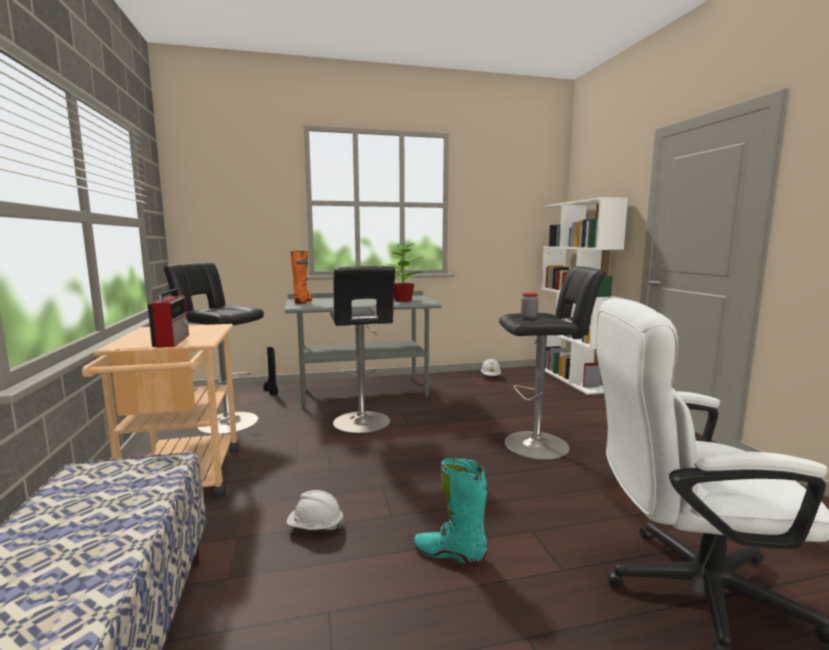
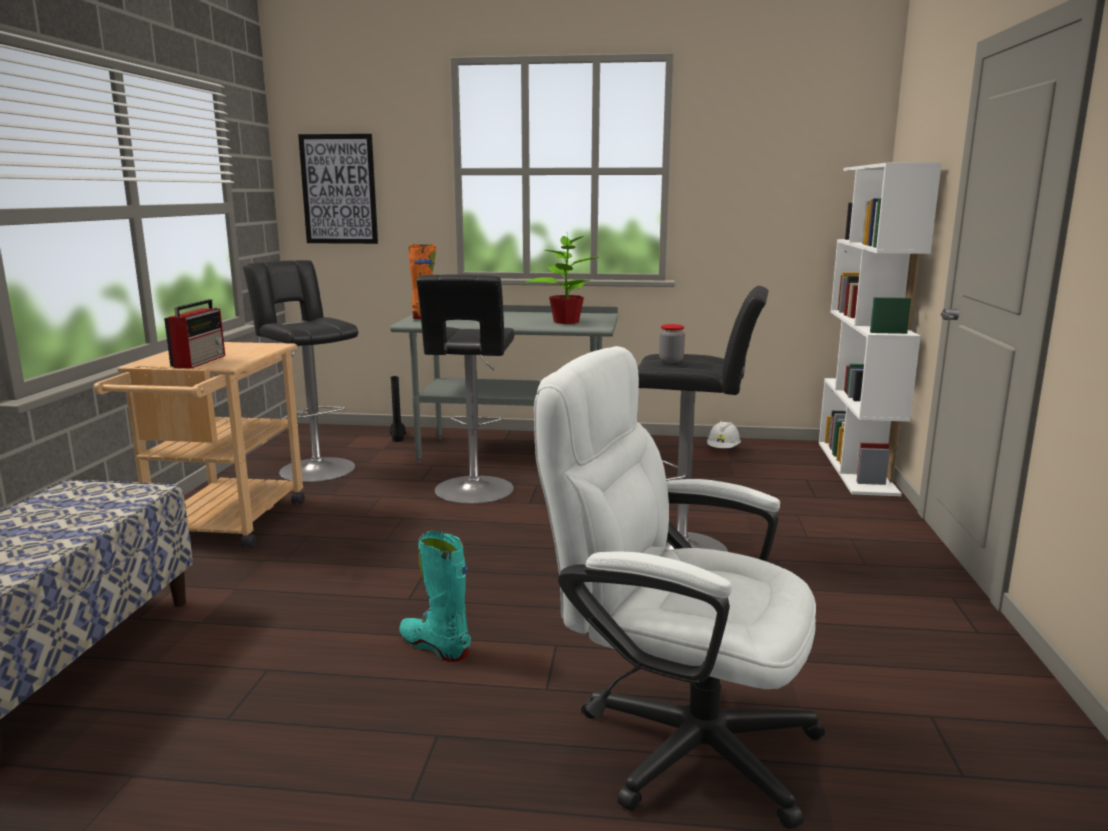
camera: 20 degrees right, 5 degrees up
white hard hat [287,490,344,530] -> none
none -> picture [298,134,378,244]

